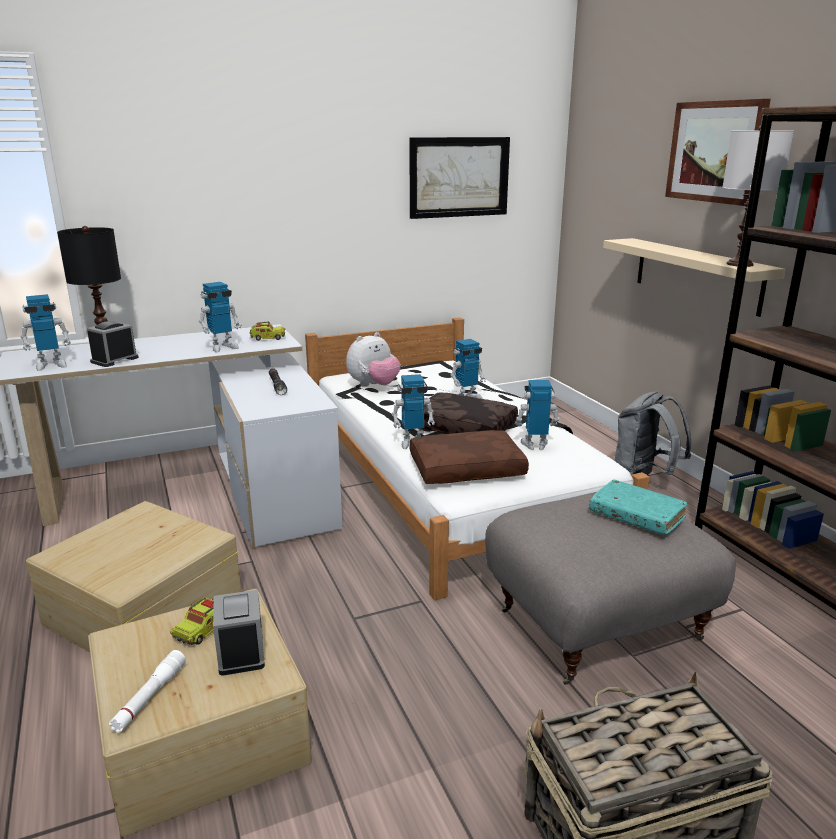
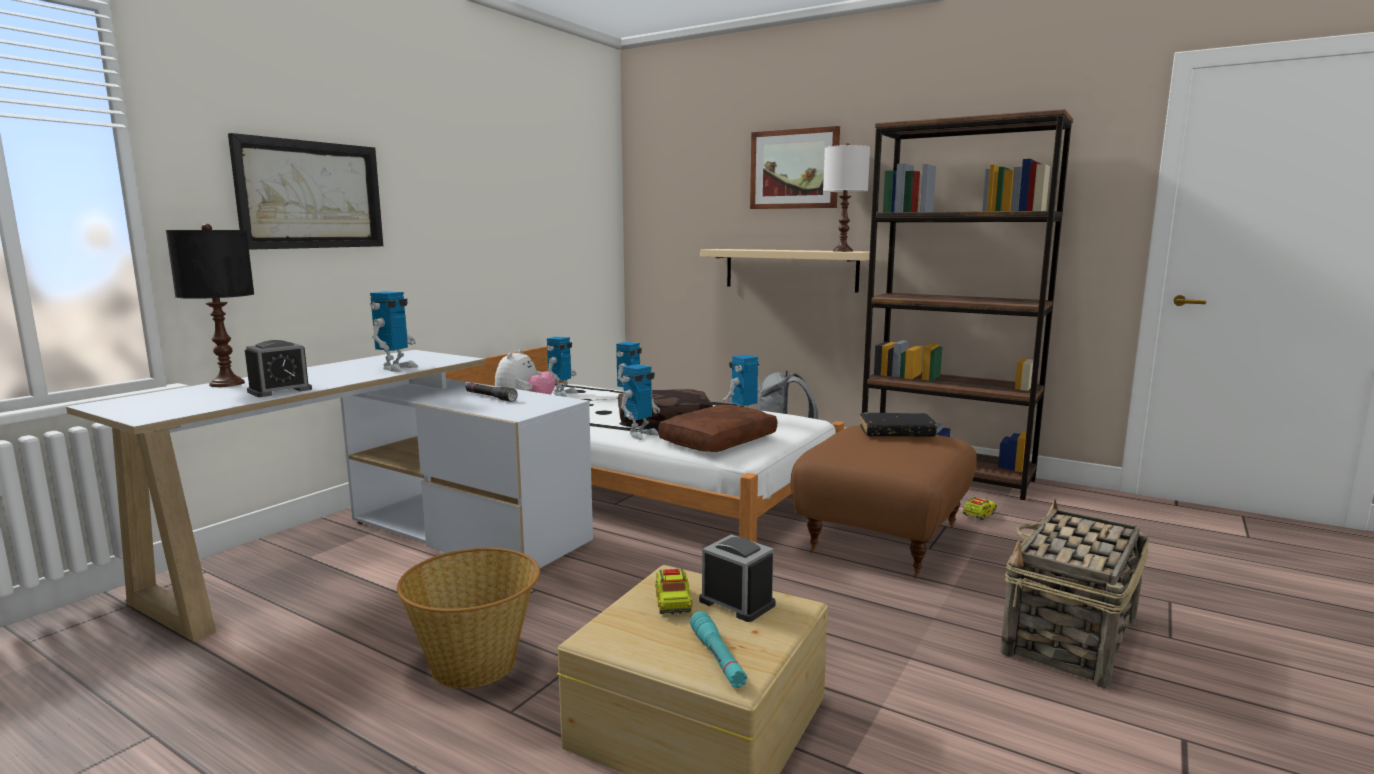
camera: 35 degrees left, 10 degrees down
toy robot [21,294,71,371] -> toy robot moved to [547,336,578,397]
beige storage box [26,501,242,653] -> basket [397,548,540,689]
alarm clock [87,321,139,367] -> alarm clock turned 135 degrees counterclockwise [245,340,312,397]
white flashlight [109,650,186,733] -> turquoise flashlight [690,611,747,688]
toy truck [250,321,285,341] -> toy truck moved to [963,496,997,520]
picture [409,137,510,219] -> picture moved to [228,133,383,250]
grey ottoman [485,492,736,685] -> brown ottoman [791,425,977,578]
turquoise book [589,480,688,535] -> black book [860,412,937,437]

